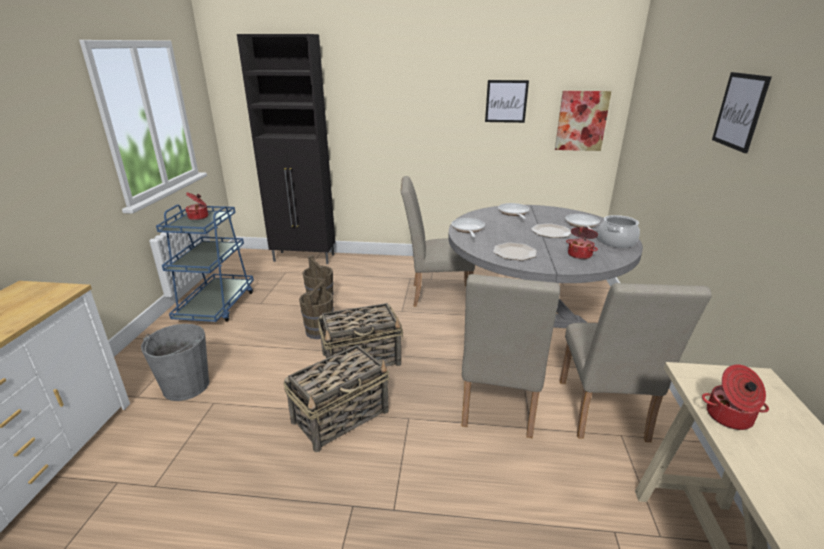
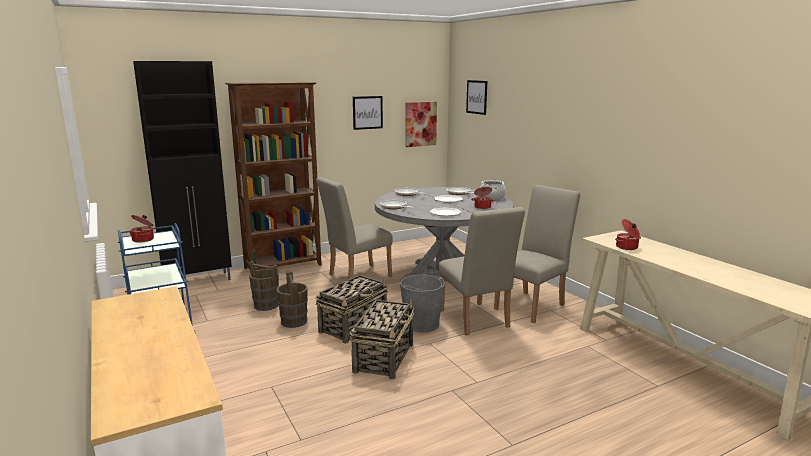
camera: 35 degrees left, 10 degrees down
grey bucket [141,324,210,401] -> grey bucket moved to [400,274,445,333]
beige chair [560,283,712,442] -> beige chair turned 105 degrees counterclockwise [494,185,580,323]
picture [712,72,772,153] -> picture moved to [466,80,487,115]
none -> brown bookcase [225,82,321,271]

